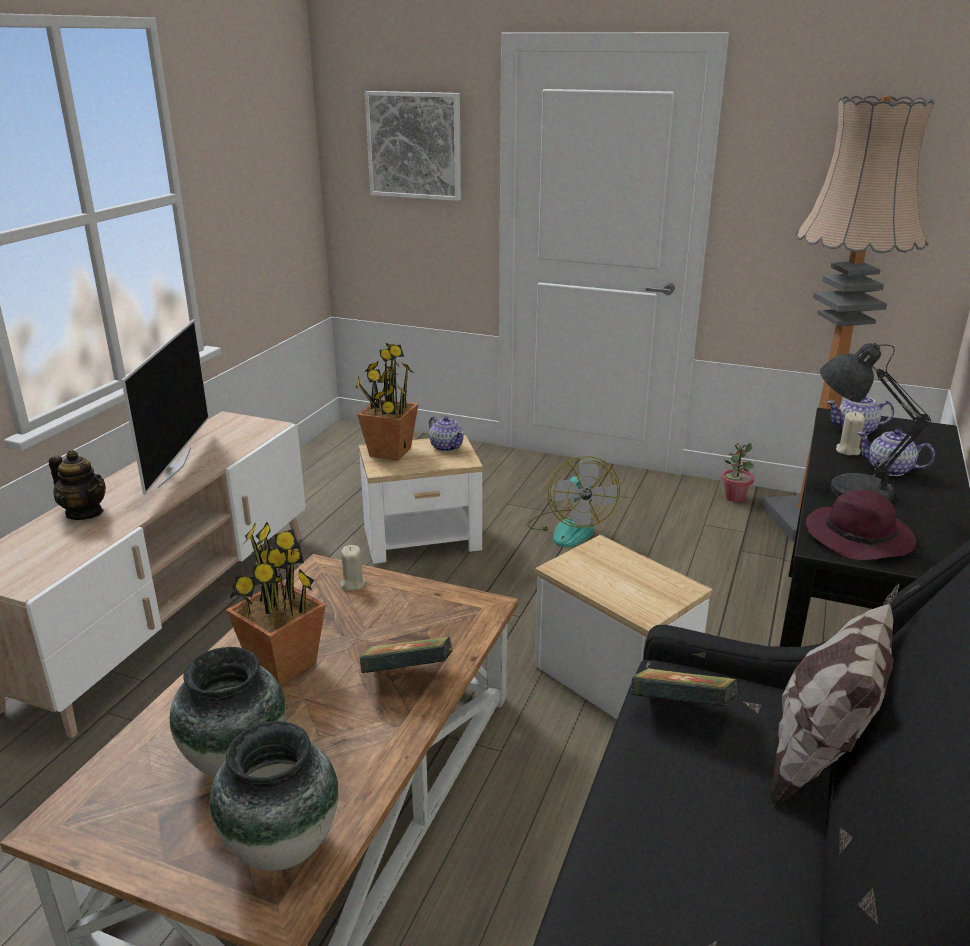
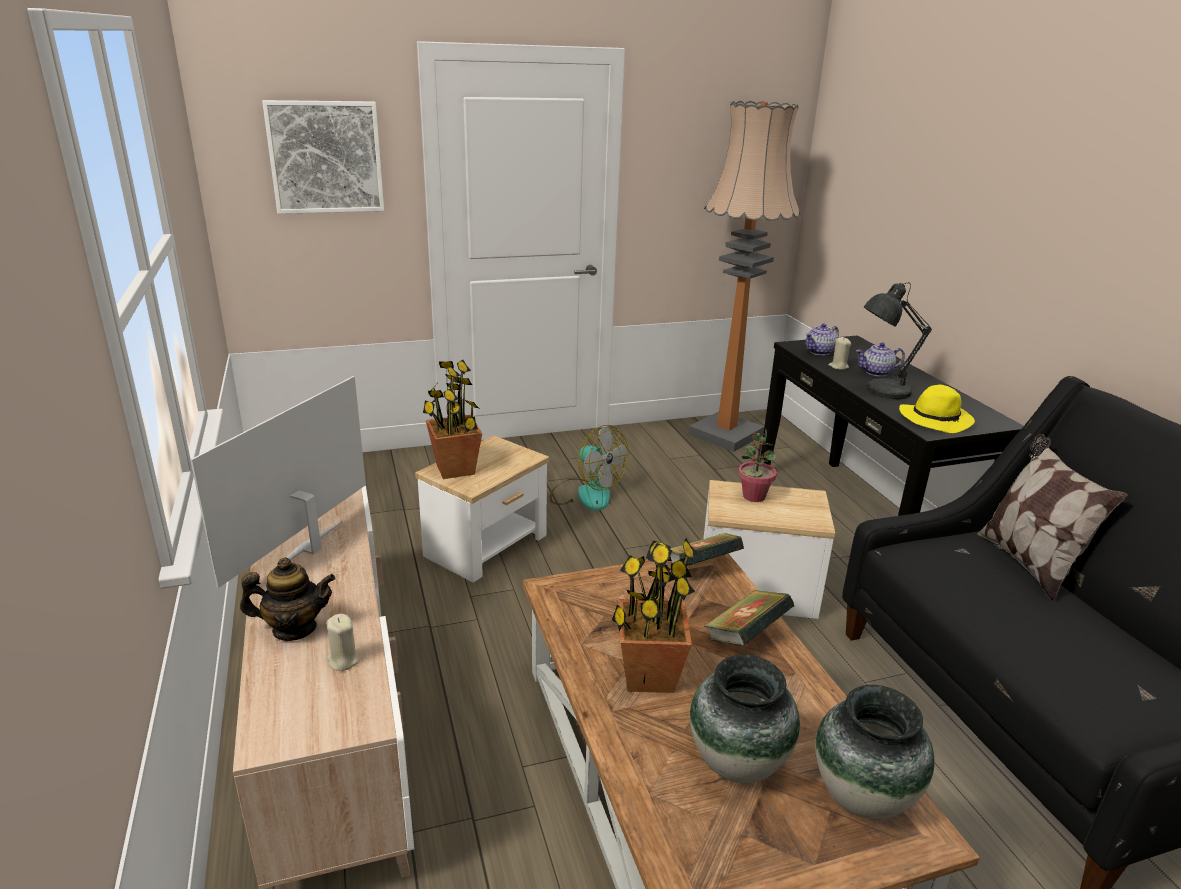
camera: 40 degrees left, 0 degrees up
television [121,319,209,495] -> television turned 120 degrees counterclockwise [190,376,366,588]
beige candle [340,545,365,591] -> beige candle moved to [326,614,360,671]
teapot [429,416,464,452] -> none
book [631,668,737,706] -> book moved to [669,533,744,566]
potted plant [722,443,754,502] -> potted plant moved to [738,429,777,502]
purple hat [806,490,916,560] -> yellow hat [899,385,975,433]

